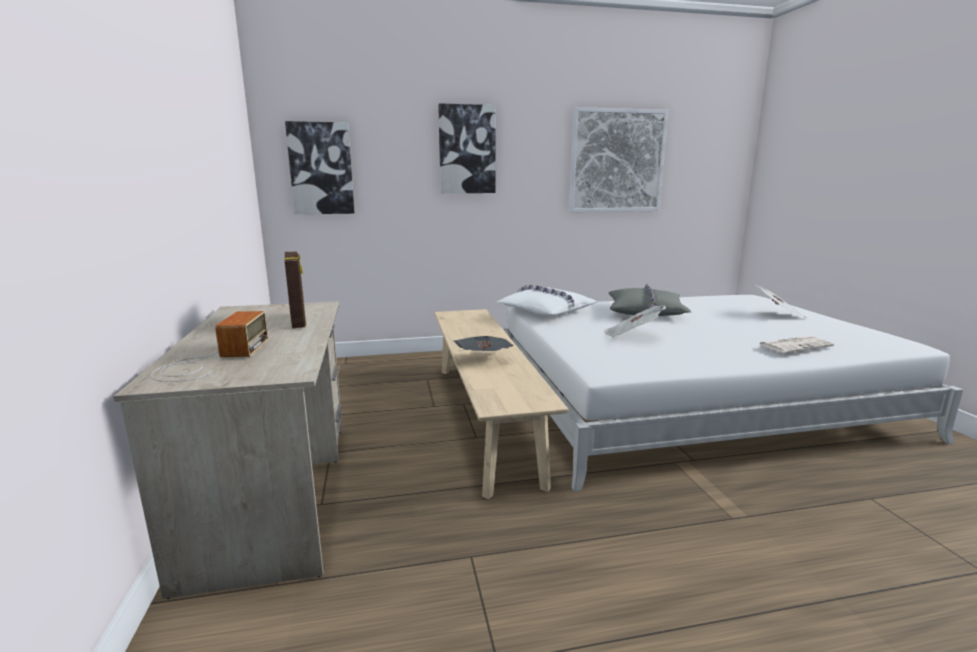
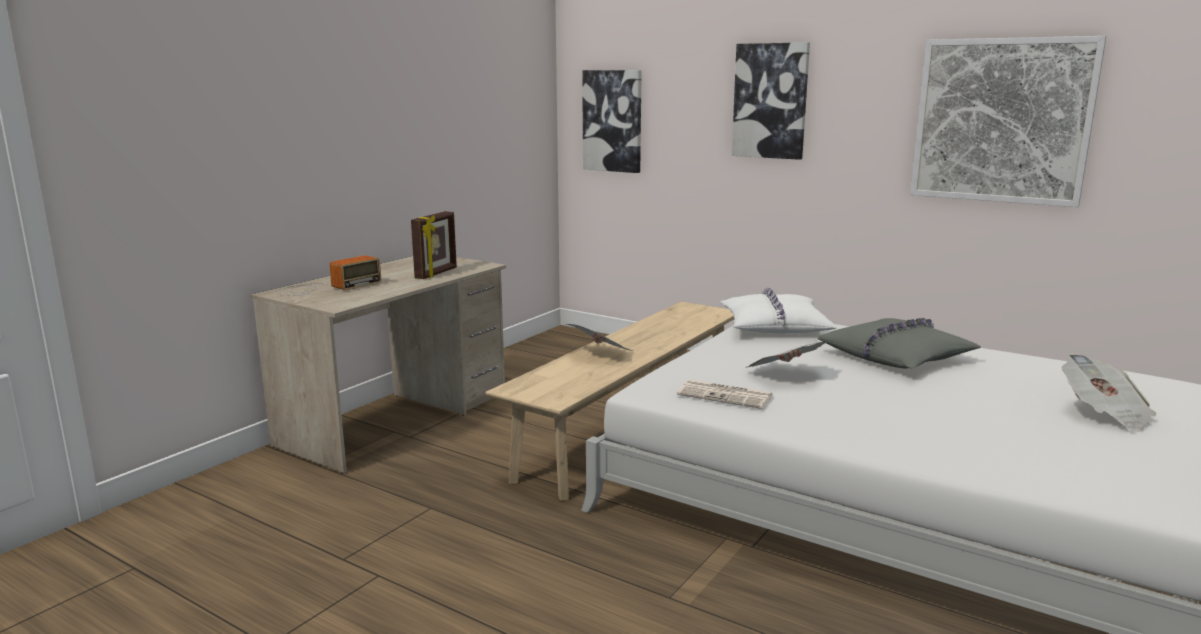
camera: 45 degrees right, 0 degrees up
newspaper [759,336,834,353] -> newspaper moved to [677,380,773,409]

